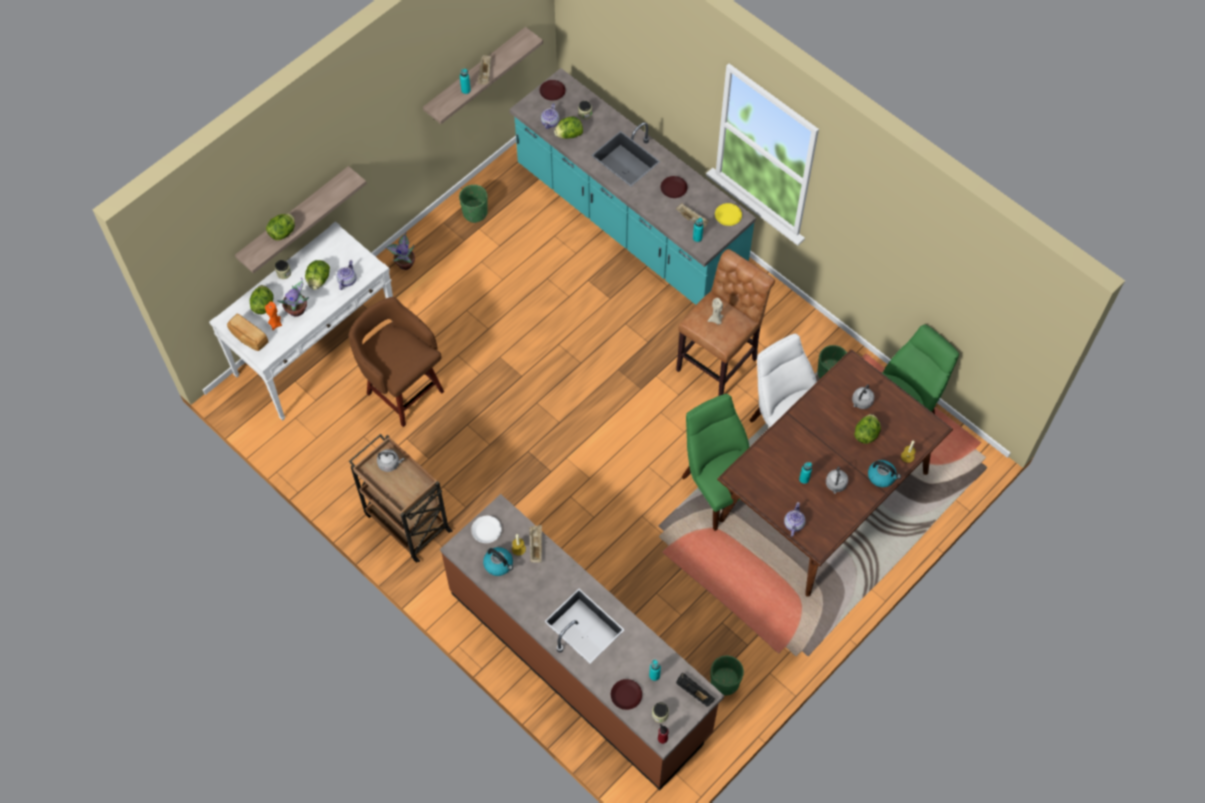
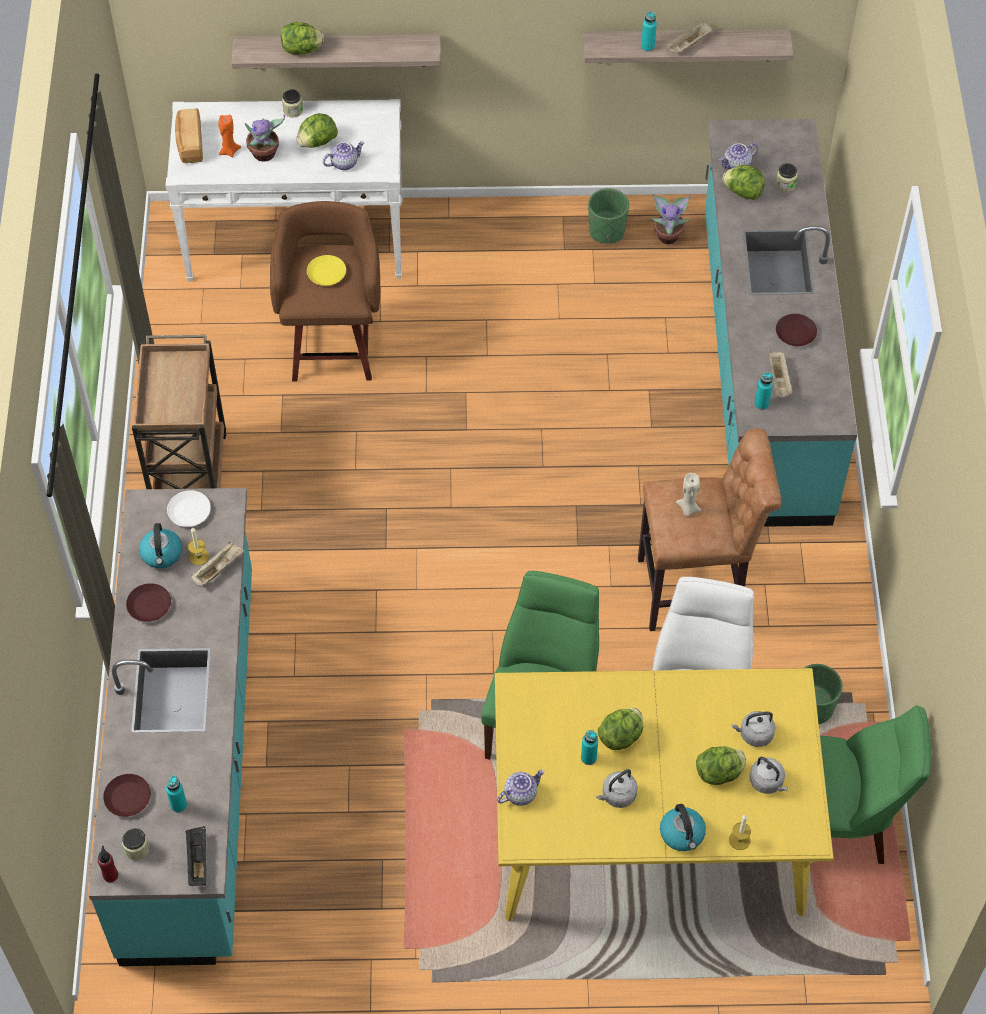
camera: 45 degrees right, 5 degrees down
lettuce [250,285,274,314] -> lettuce moved to [598,708,643,750]
grey kettle [377,449,404,472] -> grey kettle moved to [749,757,789,794]
potted plant [385,232,415,270] -> potted plant moved to [650,194,691,244]
brown counter [440,494,724,790] -> turquoise counter [89,488,252,966]
brown plate [540,80,566,101] -> brown plate moved to [126,583,171,622]
green planter [711,655,744,695] -> none
yellow plate [715,203,742,226] -> yellow plate moved to [307,255,346,286]
brown dining table [717,349,953,596] -> yellow dining table [495,668,834,921]

